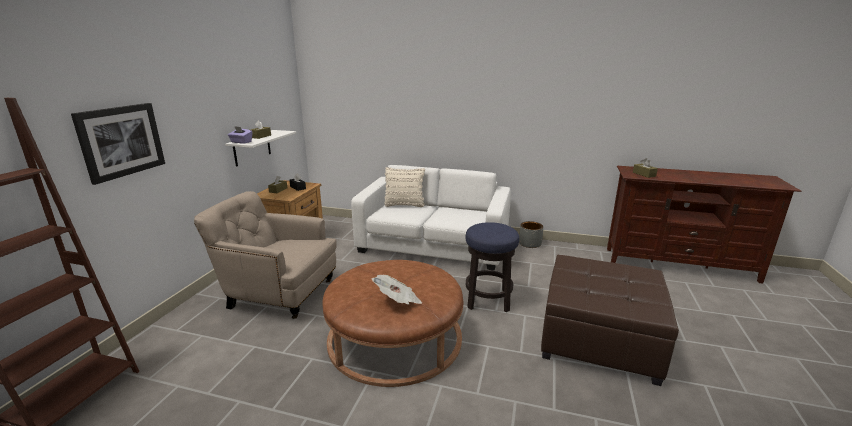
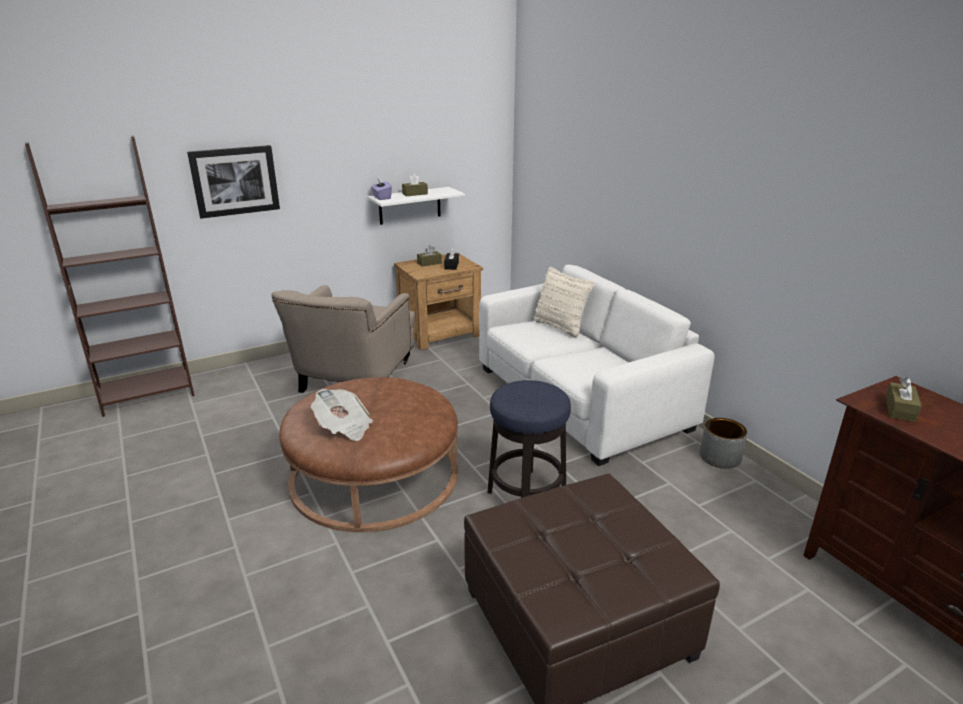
camera: 45 degrees right, 5 degrees up
beige armchair [194,191,337,319] -> beige armchair turned 135 degrees counterclockwise [271,285,415,393]

